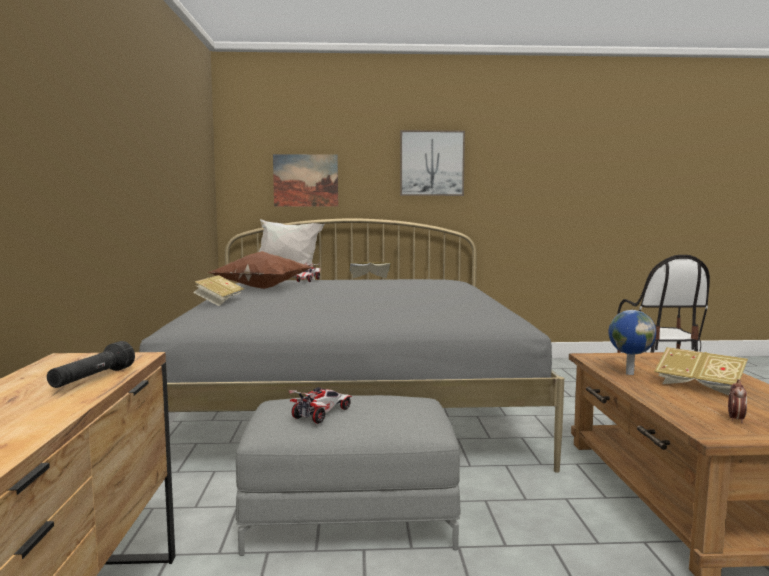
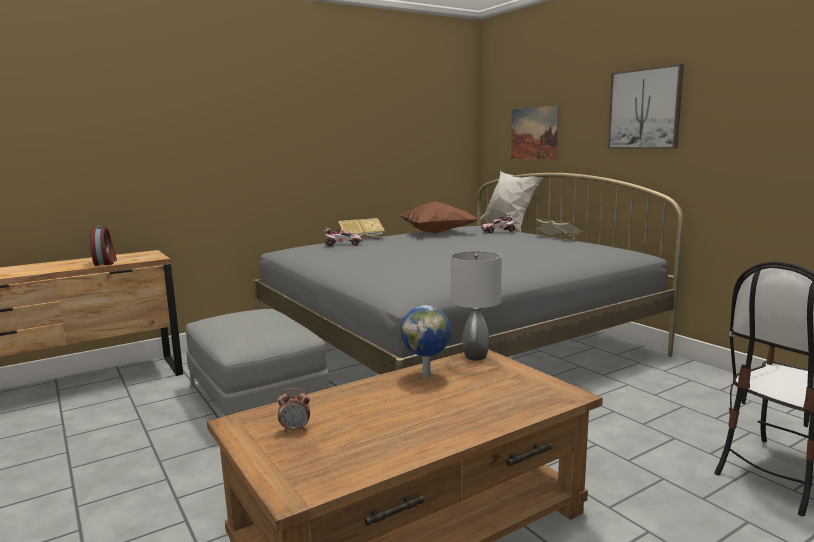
camera: 60 degrees right, 5 degrees up
black flashlight [47,341,135,388] -> alarm clock [90,225,117,266]
toy car [289,387,352,424] -> toy car moved to [322,227,363,246]
book [654,347,748,395] -> none
none -> grey table lamp [451,251,502,360]

